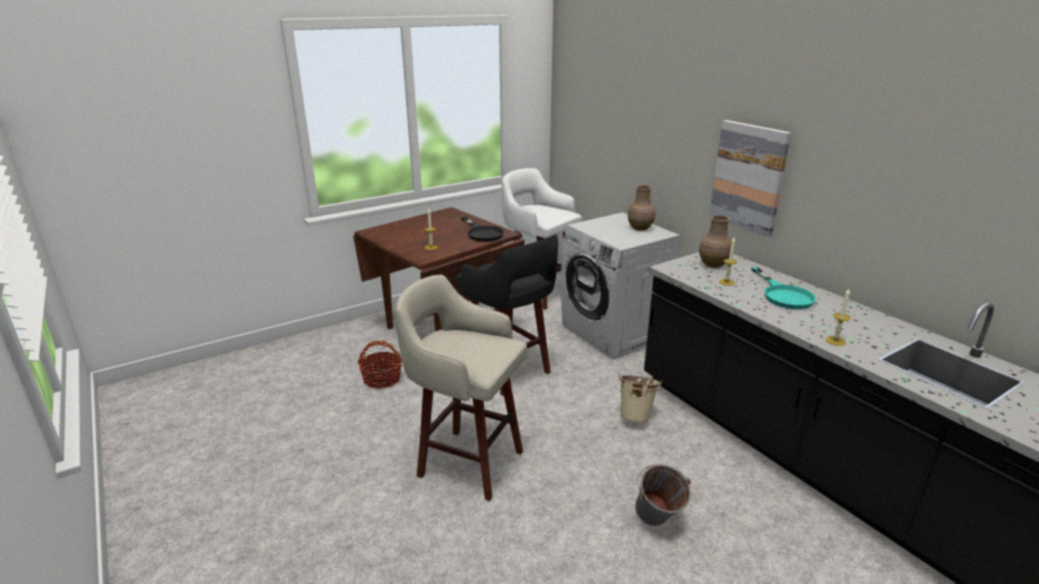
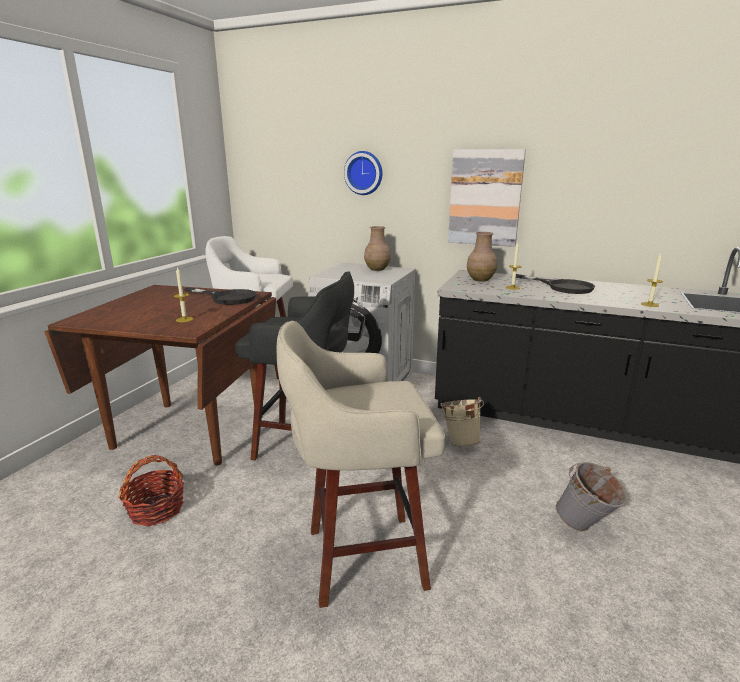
camera: 35 degrees left, 5 degrees down
turquoise frying pan [751,267,816,309] -> black frying pan [516,274,595,294]
none -> wall clock [344,151,382,195]

